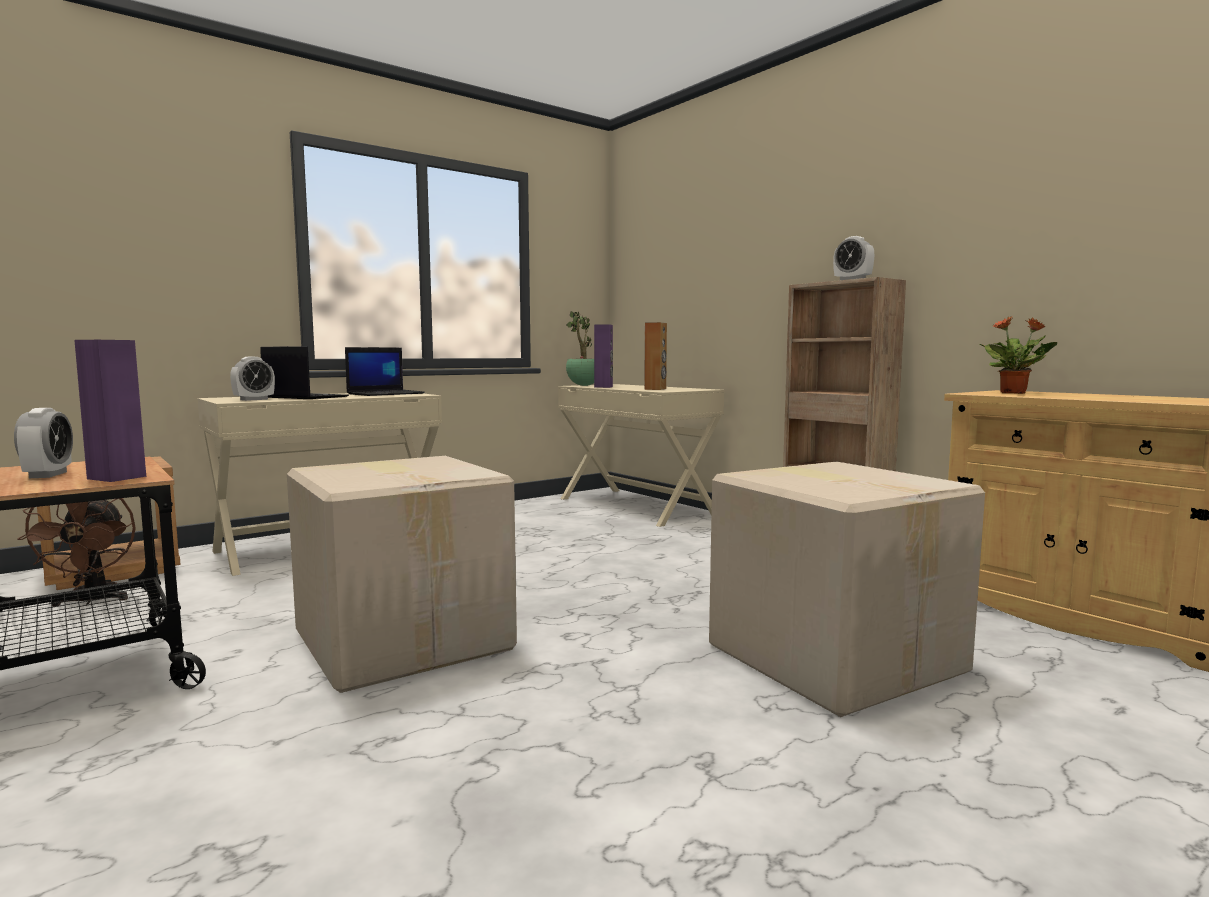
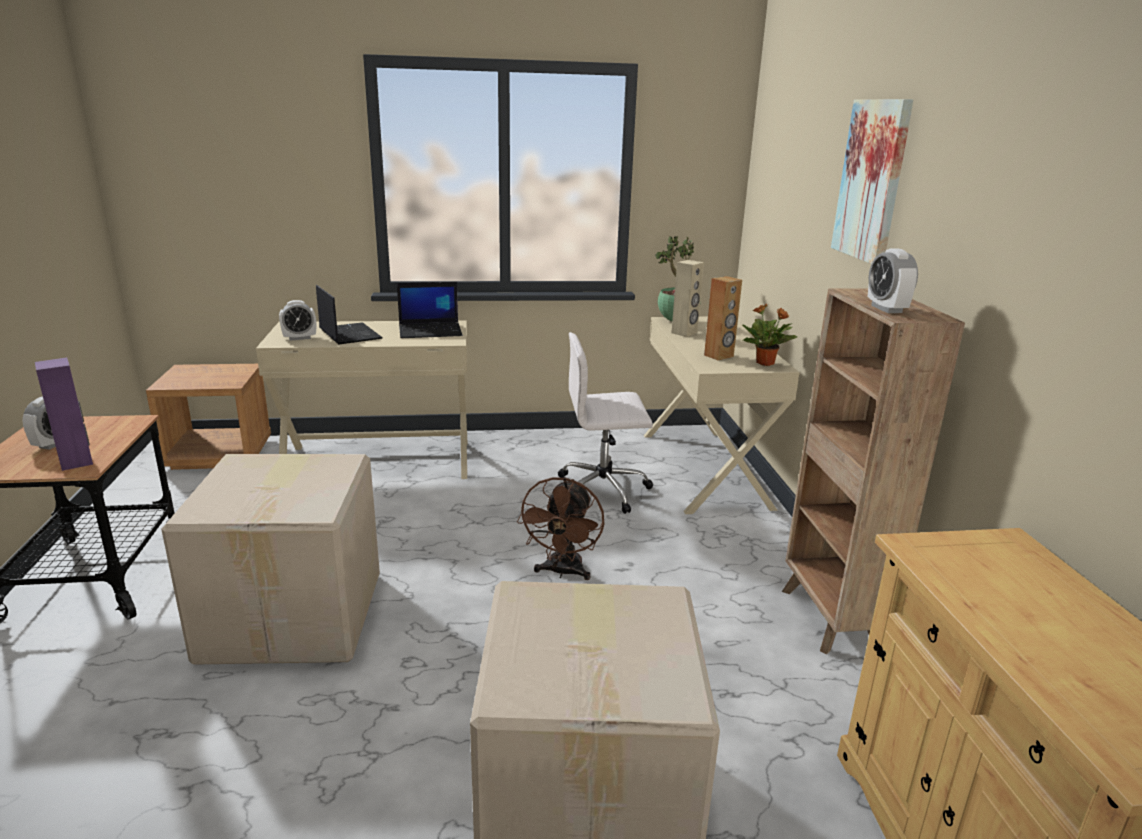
camera: 30 degrees right, 15 degrees up
brown fan [17,498,136,606] -> brown fan moved to [517,477,604,580]
purple speaker [594,324,613,388] -> beige speaker [671,260,704,337]
potted plant [979,316,1057,394] -> potted plant moved to [742,304,797,366]
none -> white office chair [558,332,653,514]
none -> picture [831,99,914,264]

